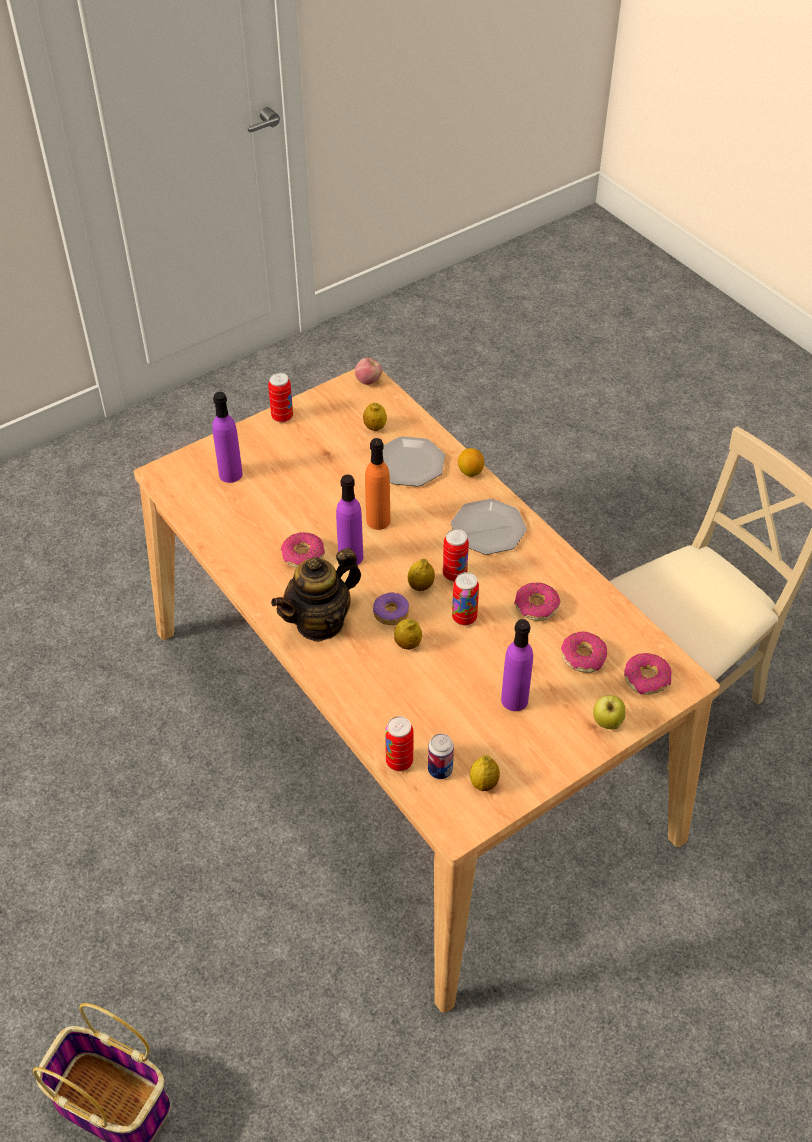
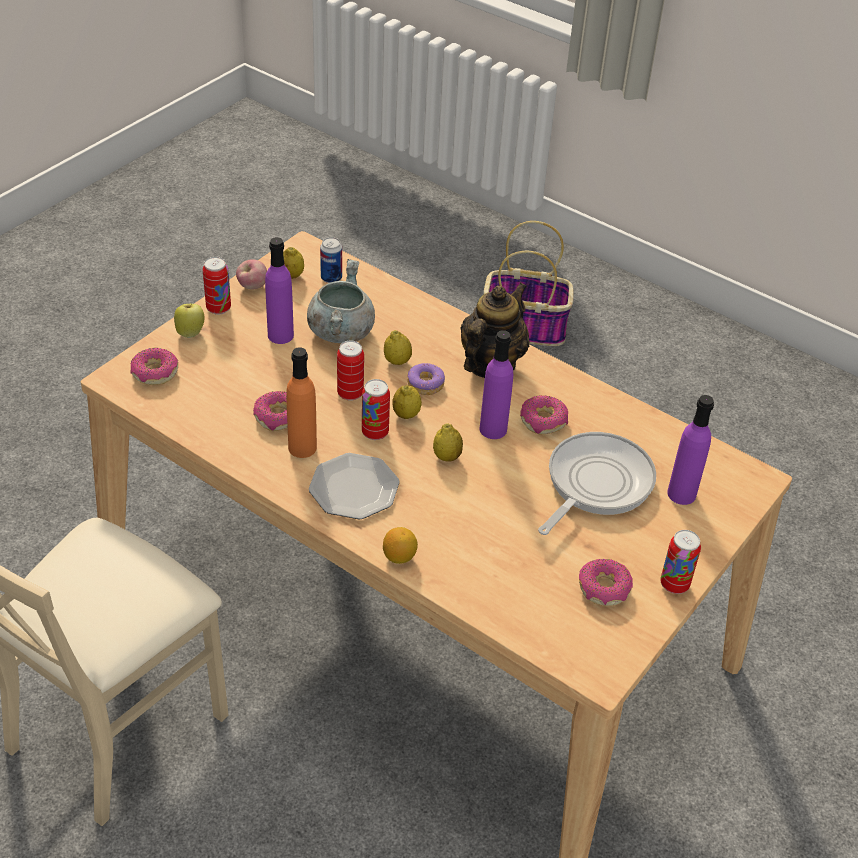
camera: 160 degrees right, 5 degrees down
apple [355,358,382,385] -> apple moved to [236,259,267,290]
lemon [363,403,387,431] -> lemon moved to [433,423,463,462]
orange bottle [365,438,391,530] -> orange bottle moved to [286,347,317,458]
plate [383,436,445,487] -> none
can [385,716,414,771] -> can moved to [203,257,231,315]
donut [561,632,607,673] -> donut moved to [579,559,633,606]
none -> grey cooking pot [307,259,375,343]
none -> frying pan [538,432,656,535]

